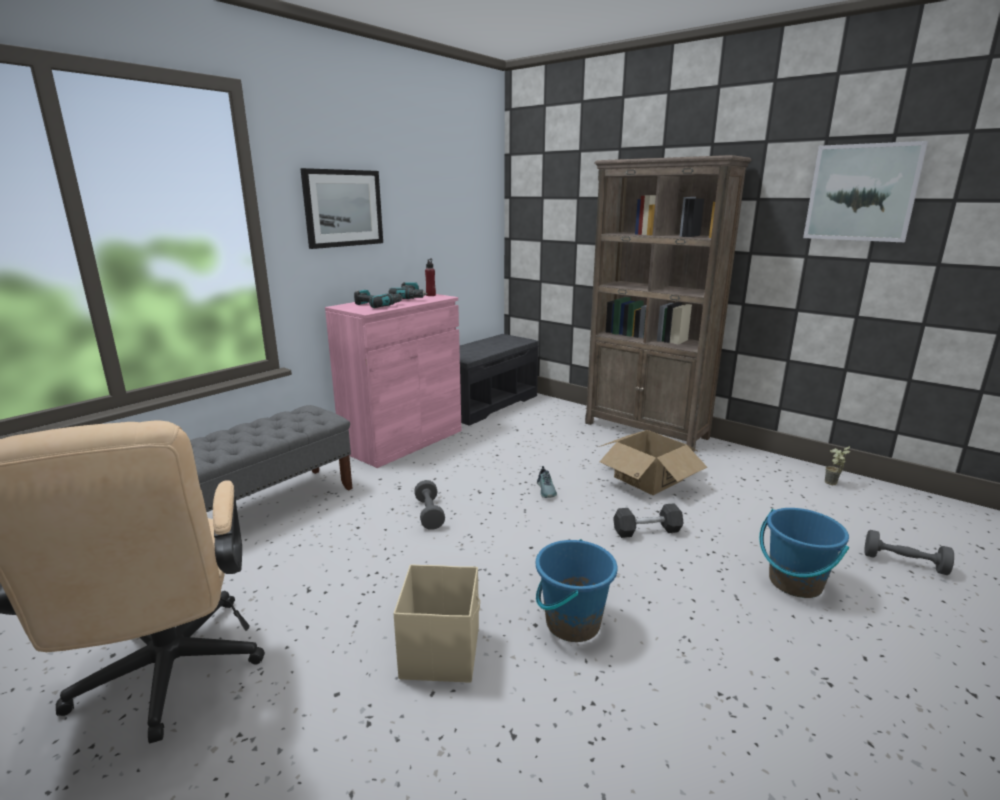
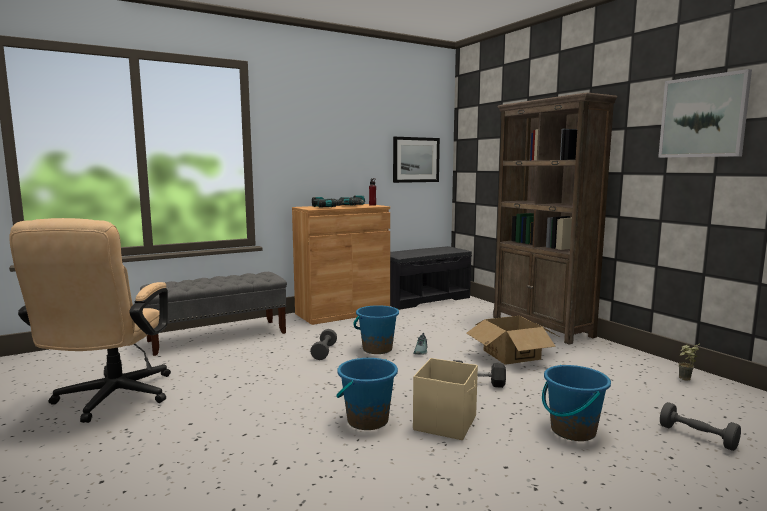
camera: 20 degrees right, 10 degrees down
picture [300,168,383,249] -> picture moved to [393,137,440,183]
pink cabinet [325,294,462,468] -> brown cabinet [292,204,390,325]
beige storage box [394,564,480,683] -> beige storage box moved to [413,358,478,440]
none -> blue bucket [353,305,399,354]

